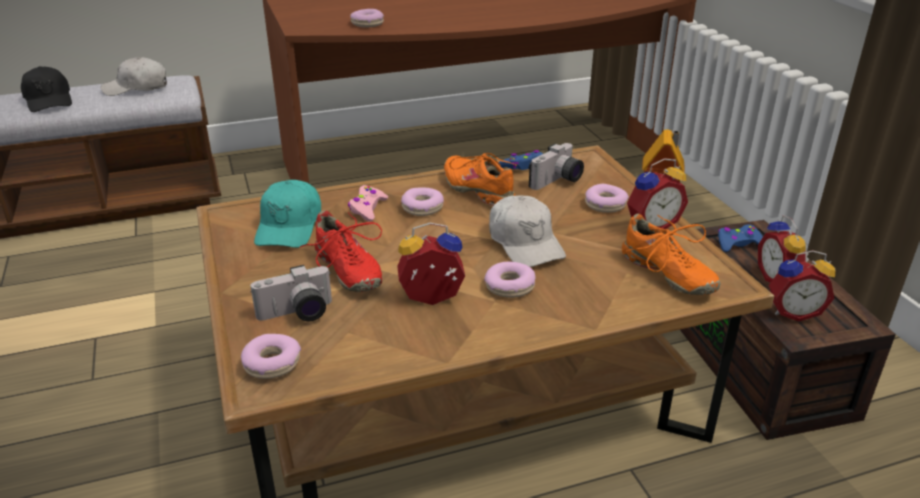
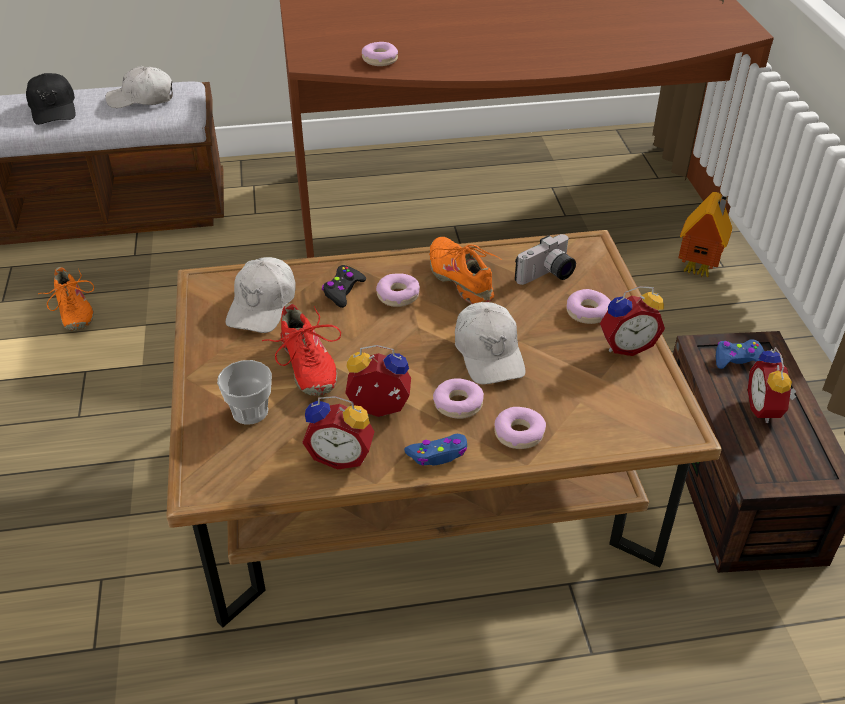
camera: 10 degrees right, 10 degrees up
donut [241,334,301,379] -> donut moved to [494,407,546,449]
camera [250,265,332,321] -> cup [217,360,272,425]
turquoise cap [254,180,321,248] -> white cap [225,257,296,333]
pink game controller [348,185,388,221] -> black game controller [322,265,366,308]
blue game controller [499,150,543,170] -> blue game controller moved to [404,434,467,466]
orange shoe [622,214,721,295] -> orange shoe moved to [38,267,94,331]
alarm clock [769,250,835,321] -> alarm clock moved to [302,396,375,470]

